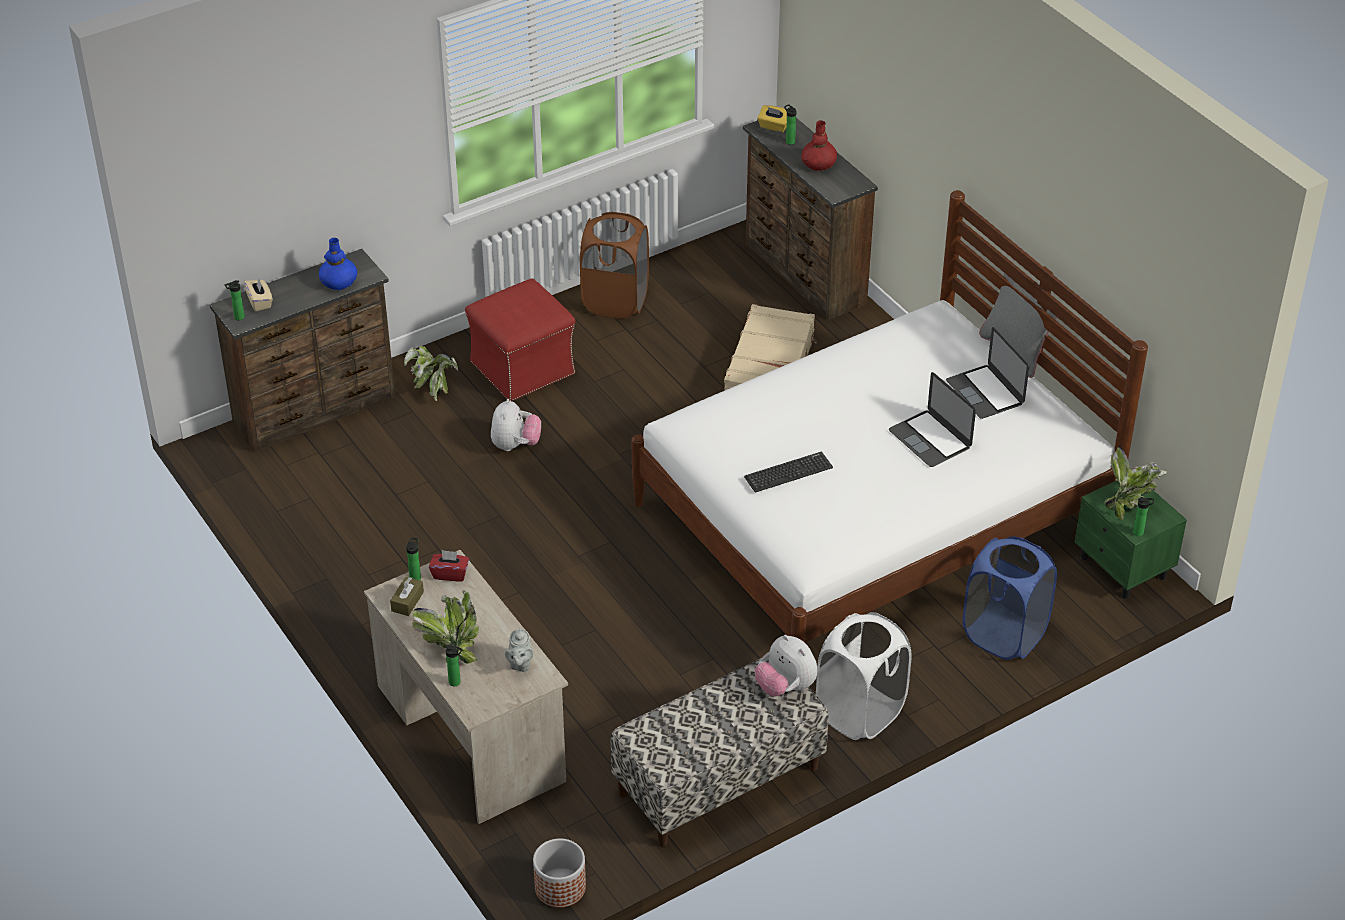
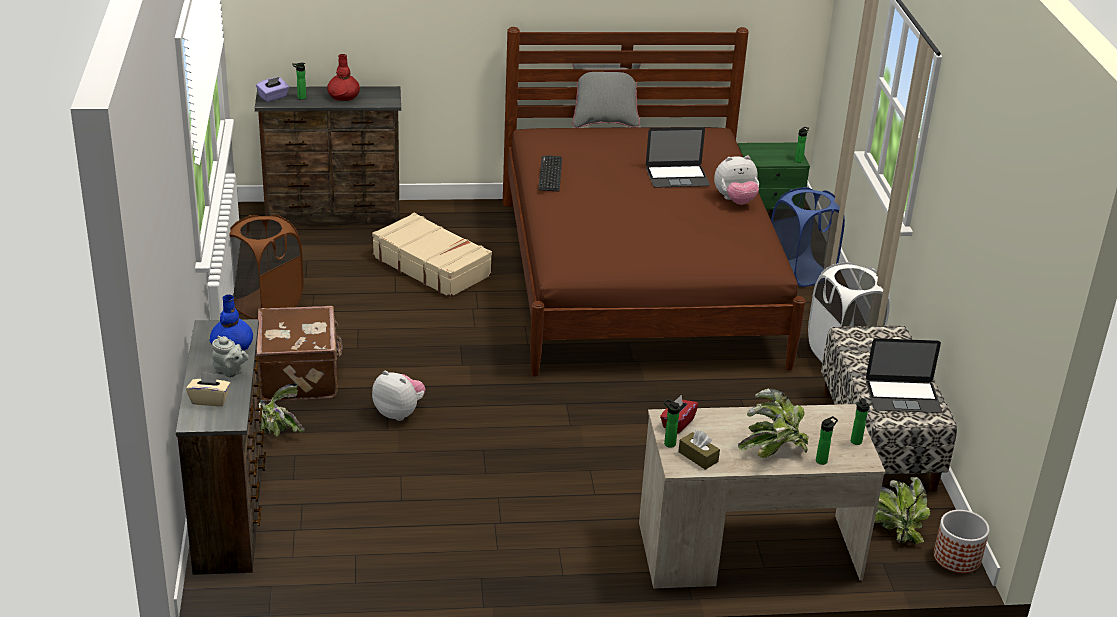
camera: 65 degrees left, 10 degrees down
bottle [225,280,245,320] -> bottle moved to [851,398,870,445]
red ottoman [465,279,576,401] -> brown suitcase [256,306,343,401]
grey teapot [505,628,533,672] -> grey teapot moved to [212,335,249,377]
white bed [631,190,1148,643] -> brown bed [503,27,806,377]
keyboard [744,452,833,492] -> keyboard moved to [538,155,562,191]
plush toy [755,635,817,697] -> plush toy moved to [714,156,759,205]
yellow tissue box [757,105,787,132] -> purple tissue box [256,77,289,102]
laptop [946,327,1029,419] -> laptop moved to [866,338,942,413]
potted plant [1105,446,1167,520] -> potted plant moved to [874,477,930,544]

